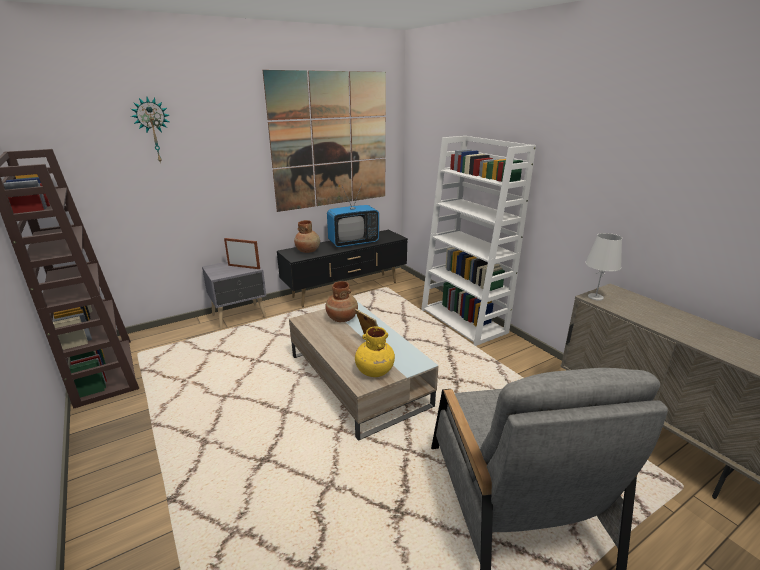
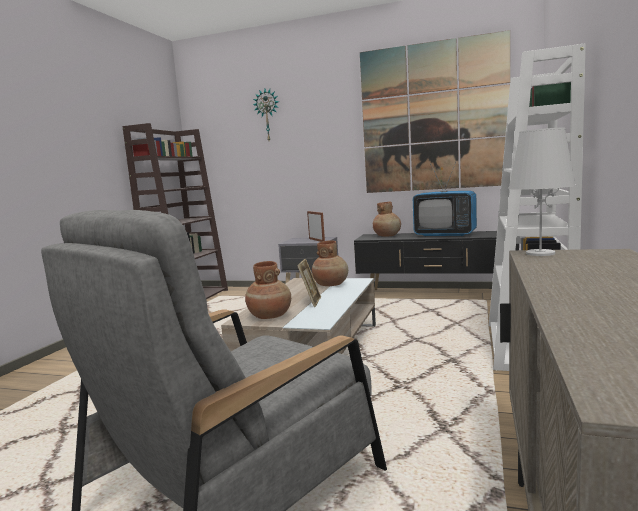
camera: 50 degrees right, 15 degrees down
yellow vase [355,326,395,377] -> brown vase [245,261,291,319]

